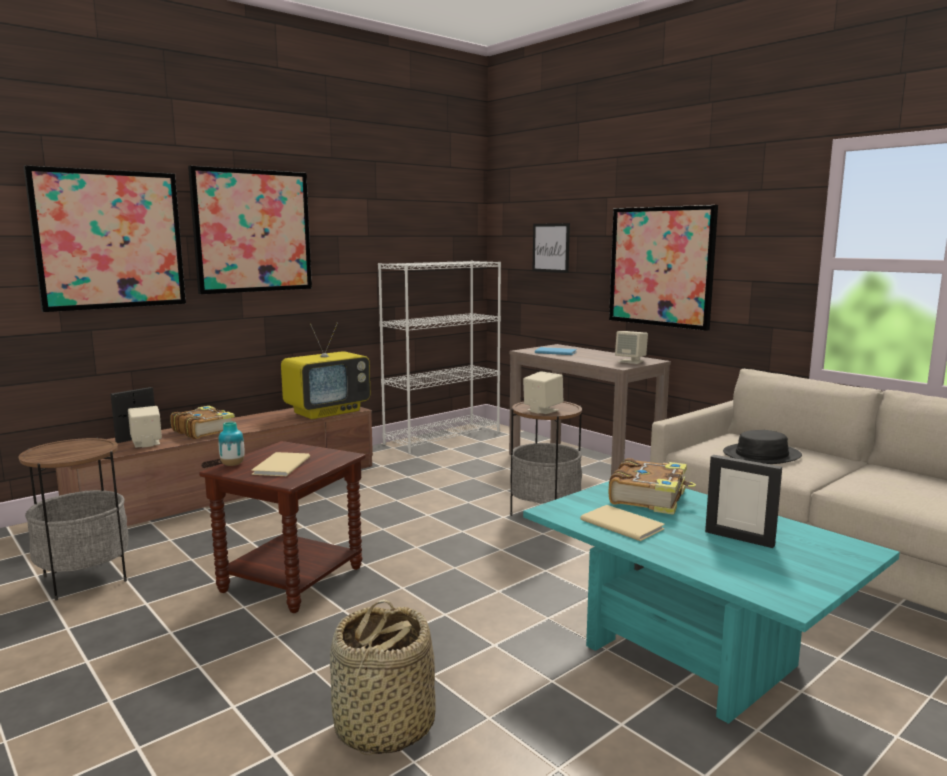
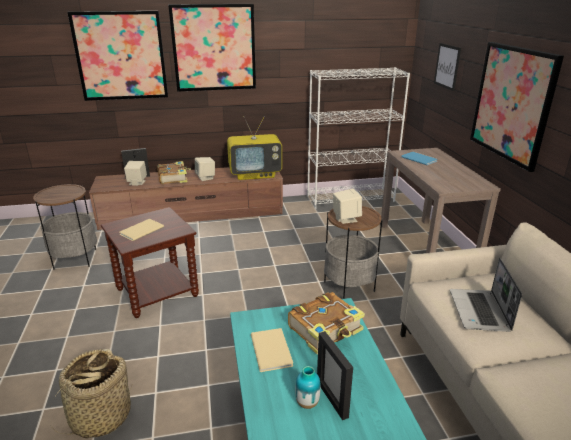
camera: 30 degrees right, 15 degrees up
vase [218,422,244,466] -> vase moved to [295,366,321,409]
beige speaker [615,331,648,364] -> beige speaker moved to [195,157,215,181]
black hat [723,430,802,464] -> laptop [450,258,522,332]

